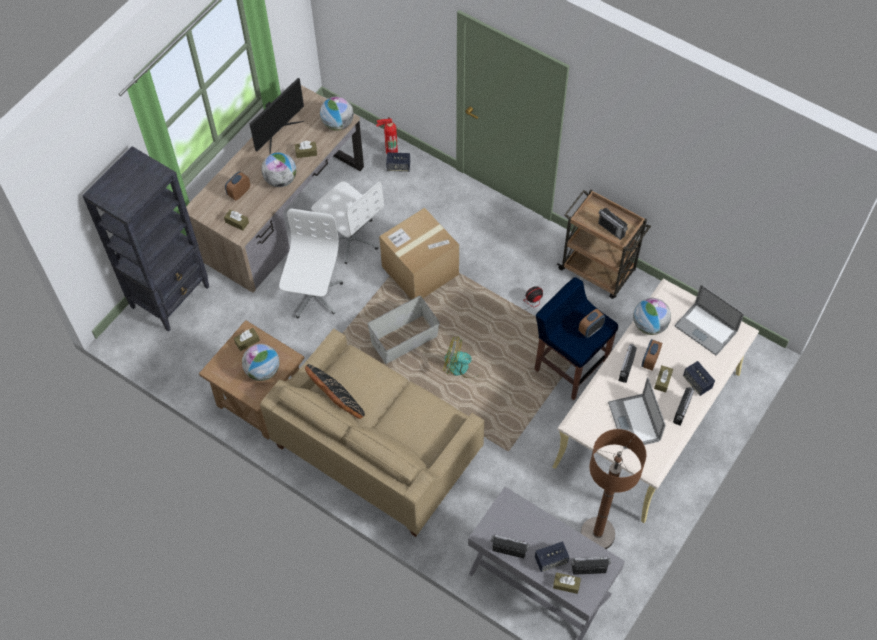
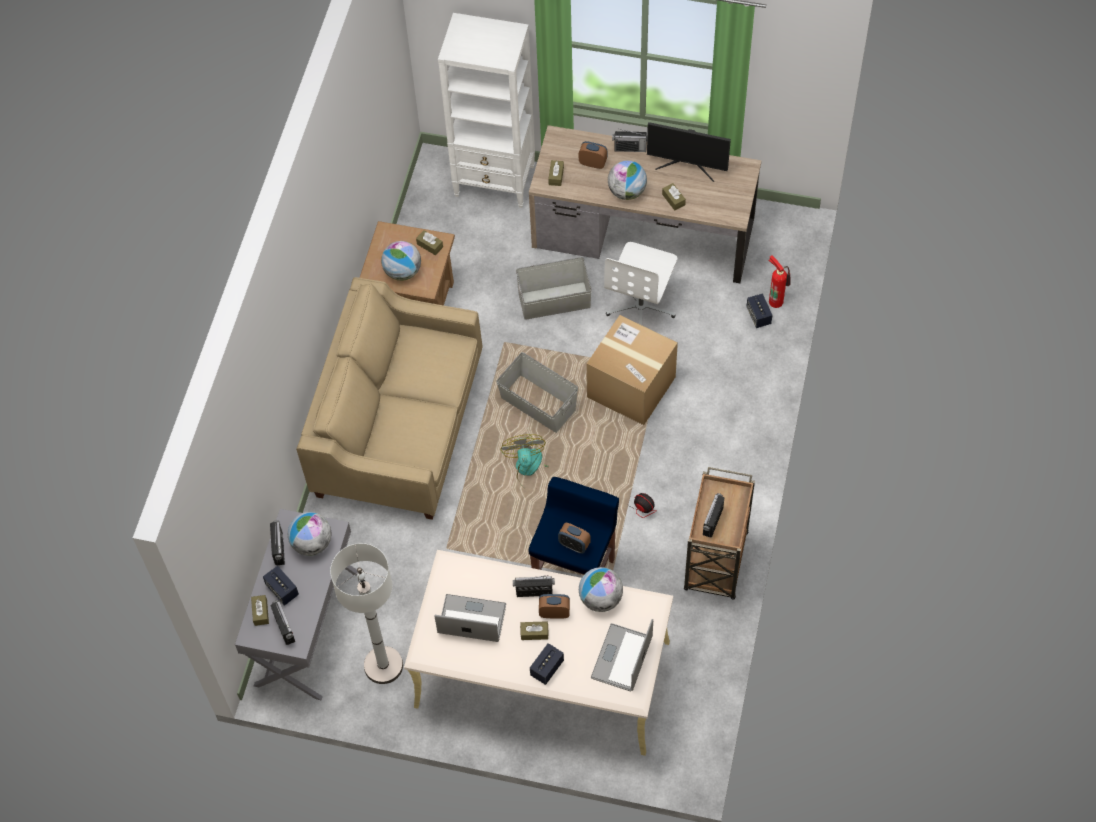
camera: 70 degrees right, 0 degrees up
black bookcase [82,146,209,332] -> white bookcase [438,13,535,208]
white office chair [279,208,343,318] -> grey storage box [516,257,592,320]
black pillow [305,364,365,419] -> none
globe [320,96,354,131] -> globe moved to [288,512,331,556]
brown floor lamp [580,429,646,549] -> white floor lamp [330,543,403,684]
laptop [608,377,666,449] -> laptop turned 45 degrees clockwise [435,594,506,642]
radio [673,387,694,426] -> radio moved to [612,129,647,152]

